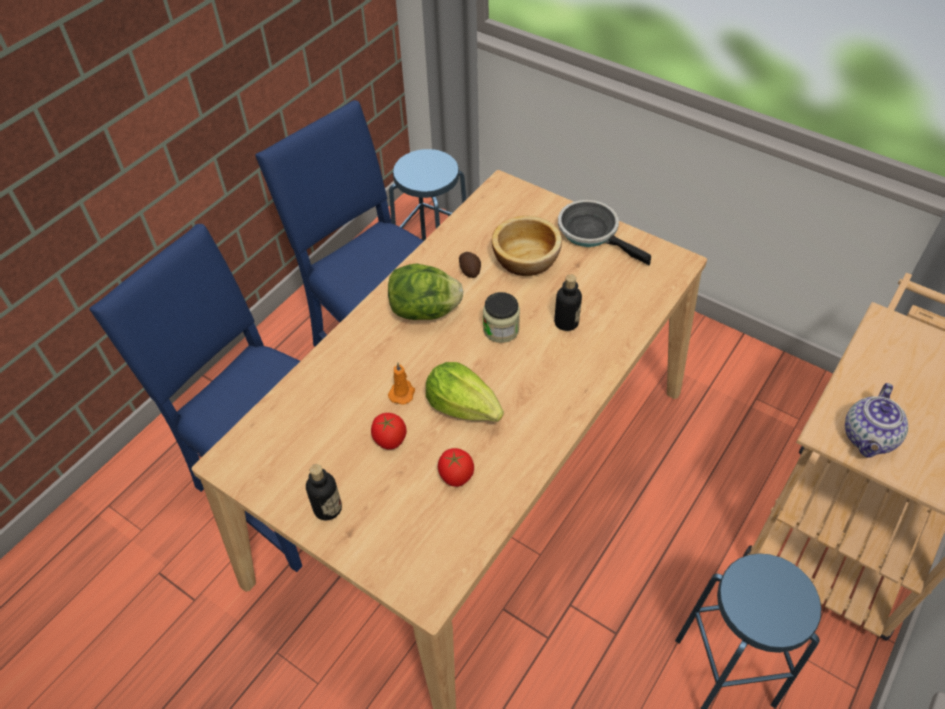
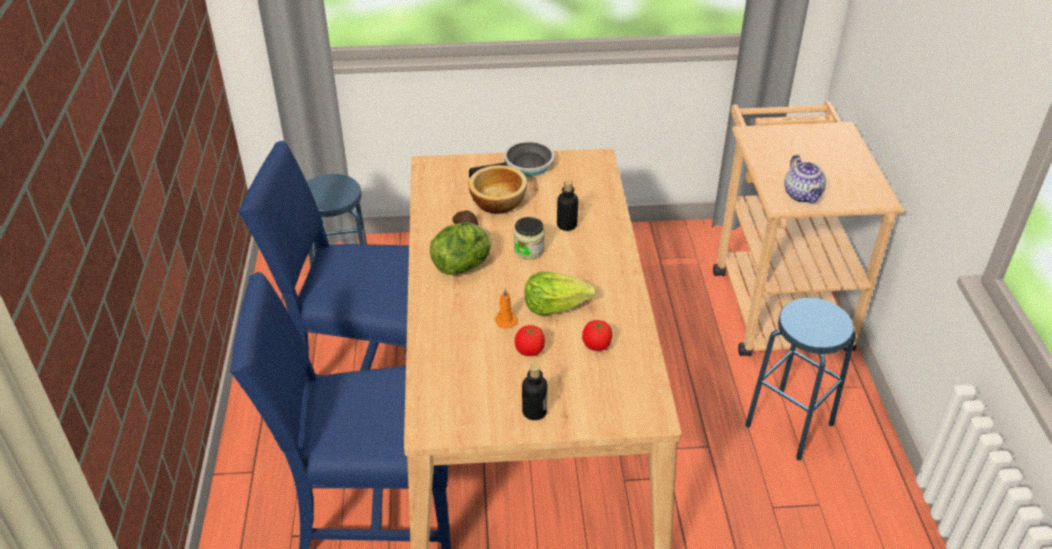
camera: 40 degrees left, 10 degrees down
frying pan [558,200,651,265] -> frying pan turned 150 degrees clockwise [469,141,555,178]

